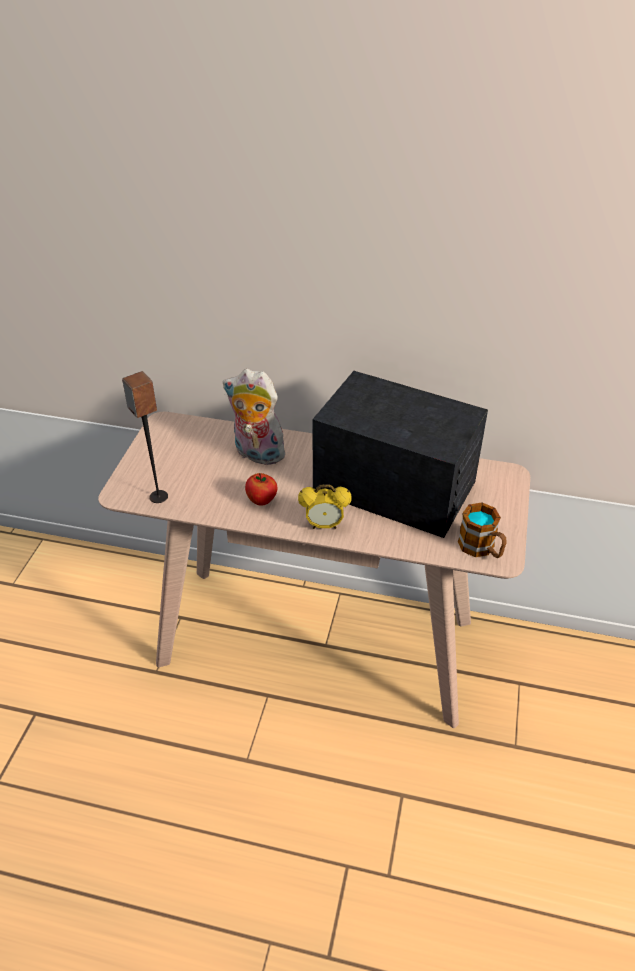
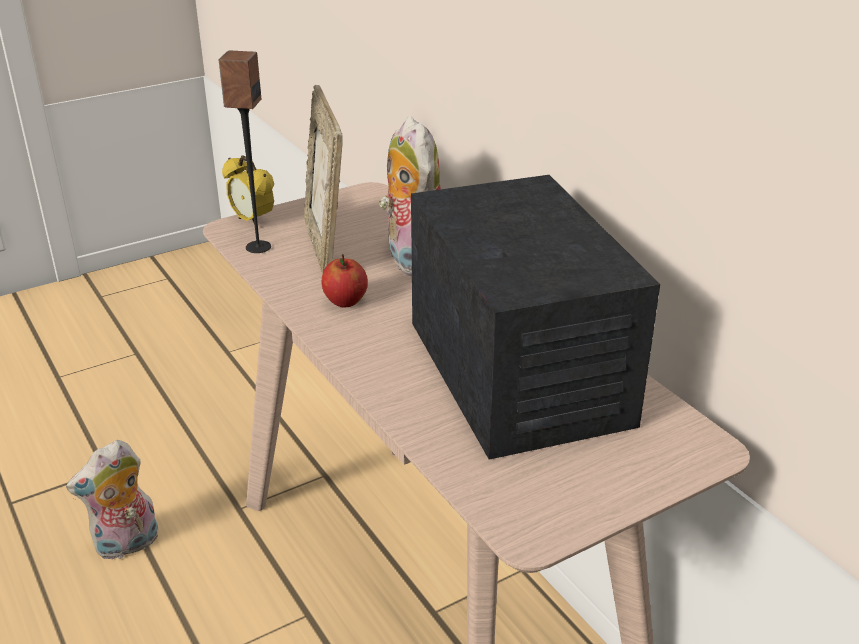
camera: 45 degrees right, 10 degrees down
alarm clock [298,484,352,529] -> alarm clock moved to [222,156,274,223]
mug [458,503,507,558] -> none
none -> plush toy [66,440,158,561]
none -> picture frame [304,85,343,273]

